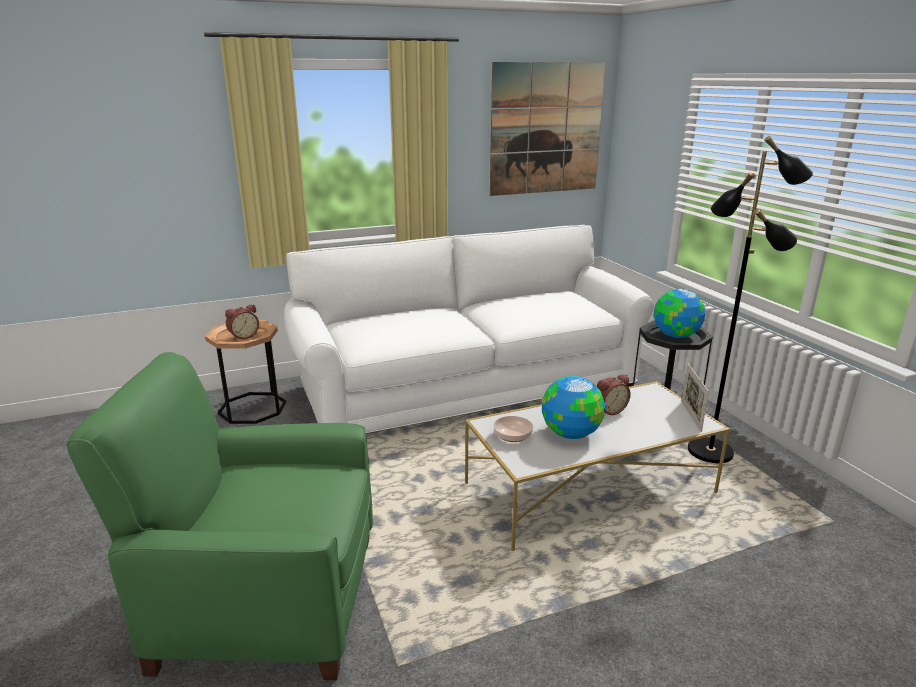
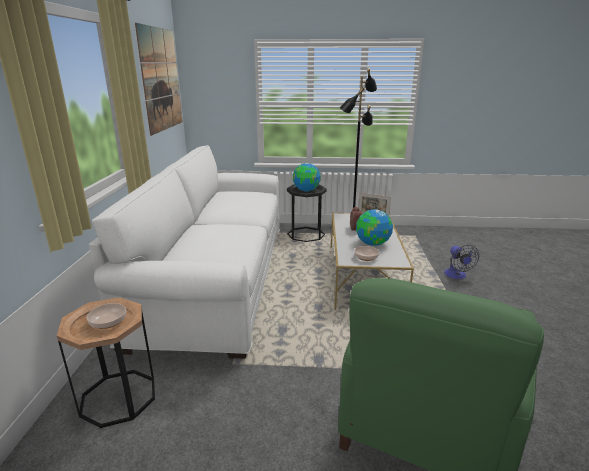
camera: 65 degrees left, 0 degrees up
alarm clock [225,304,259,340] -> bowl [86,303,126,329]
none -> fan [444,245,479,279]

